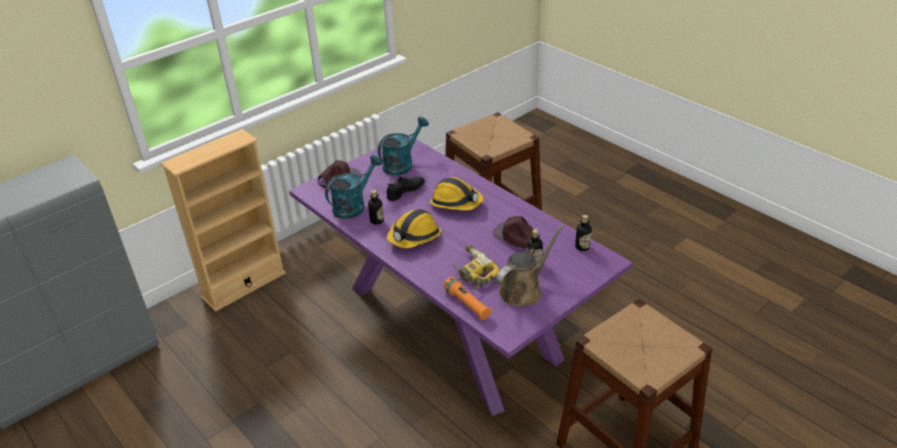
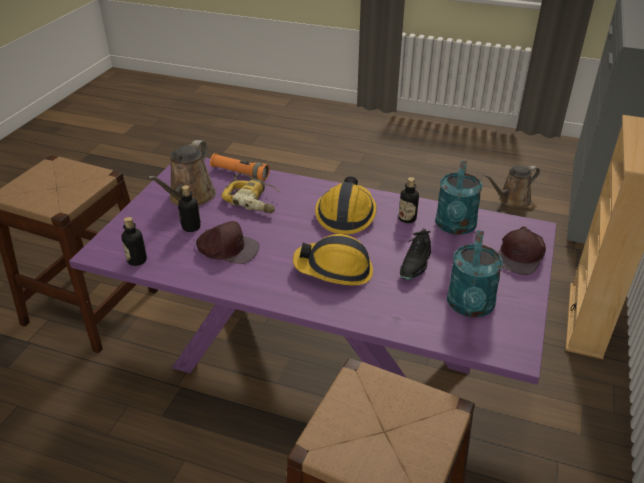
camera: 150 degrees right, 0 degrees up
none -> brown watering can [484,165,540,207]

